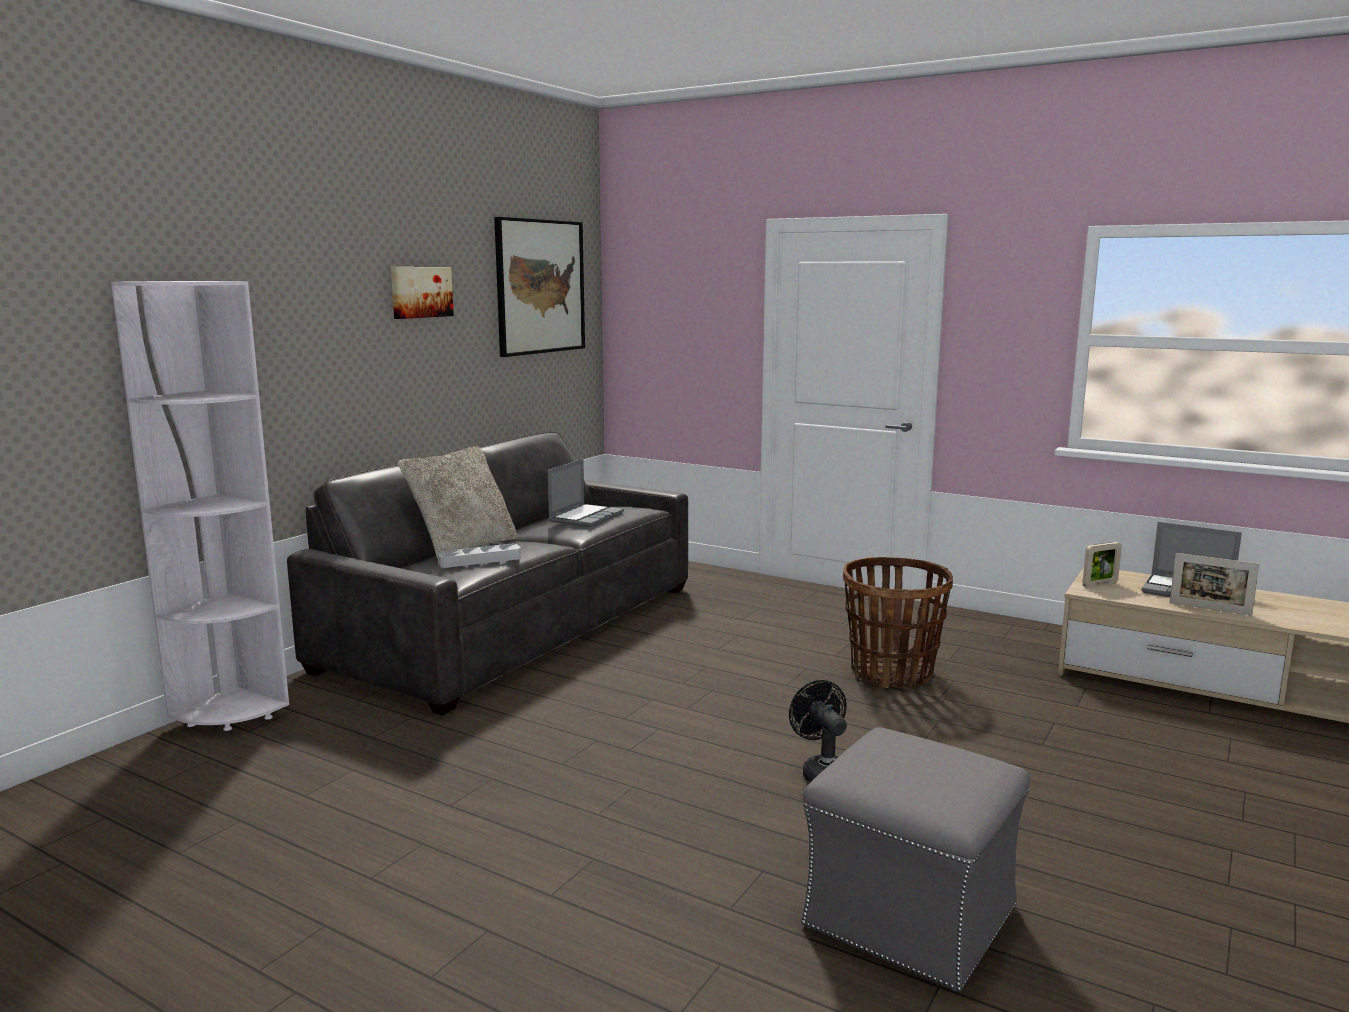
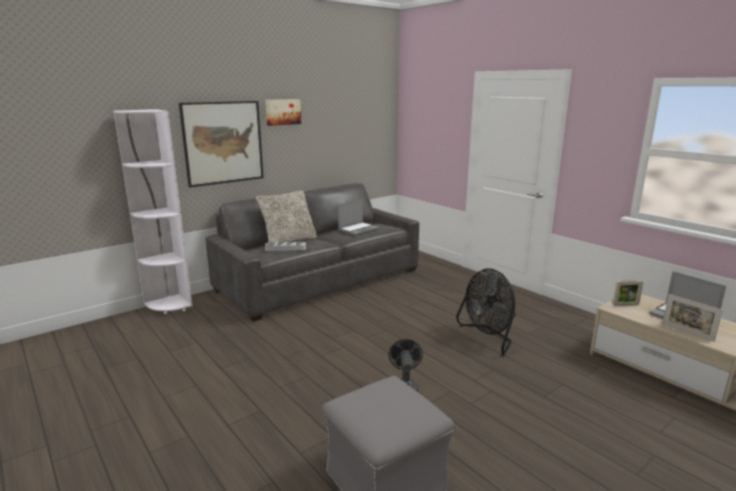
camera: 20 degrees right, 5 degrees up
picture [494,217,585,357] -> picture moved to [179,101,264,187]
basket [843,557,953,688] -> black fan [456,268,516,356]

